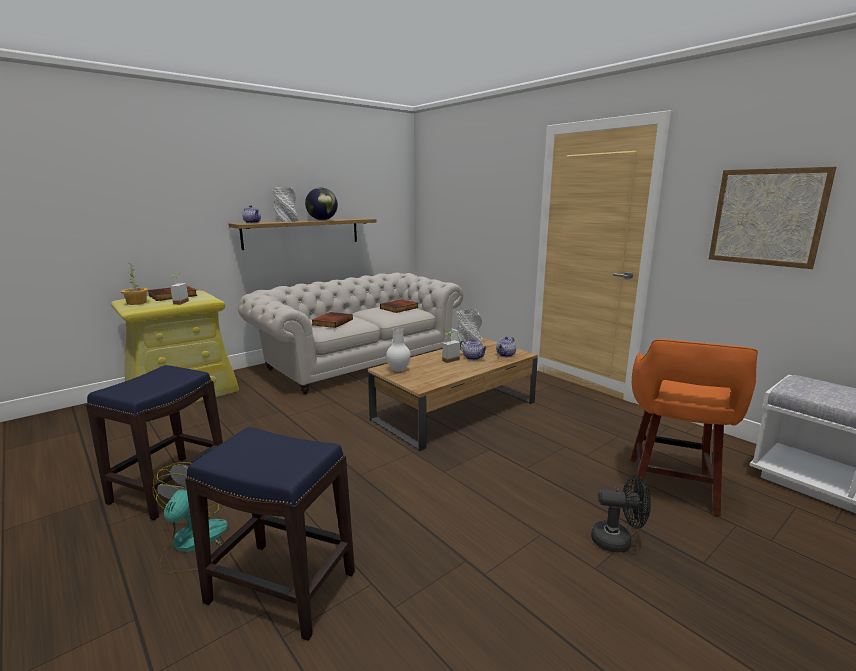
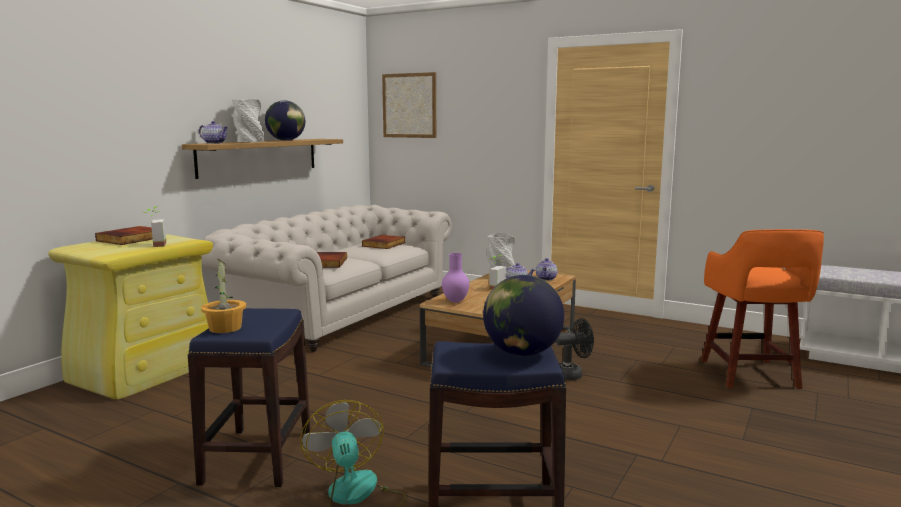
camera: 20 degrees left, 5 degrees down
potted plant [121,263,149,305] -> potted plant moved to [201,258,246,333]
white vase [386,328,411,372] -> purple vase [442,253,469,303]
black fan [591,475,651,553] -> black fan moved to [555,318,594,380]
picture [709,166,836,269] -> picture moved to [382,72,436,138]
none -> globe [483,275,564,356]

